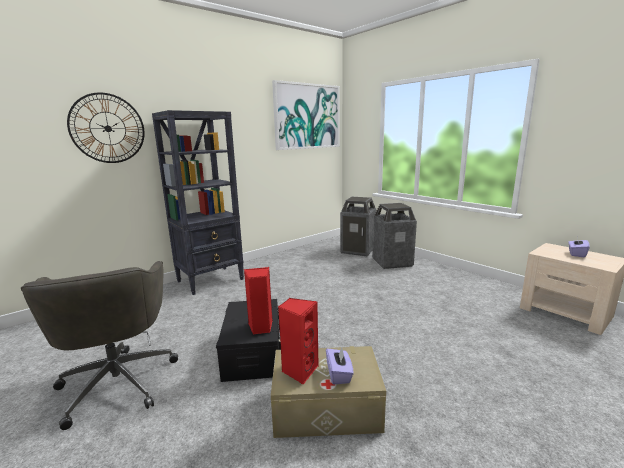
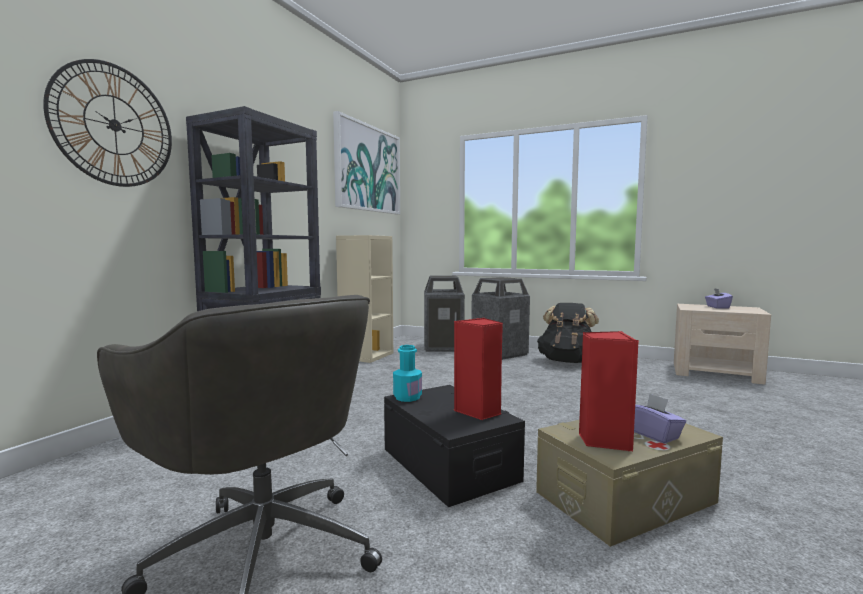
camera: 25 degrees left, 10 degrees down
none -> beige bookcase [336,235,393,363]
none -> turquoise bottle [393,345,422,402]
none -> black backpack [537,303,599,363]

